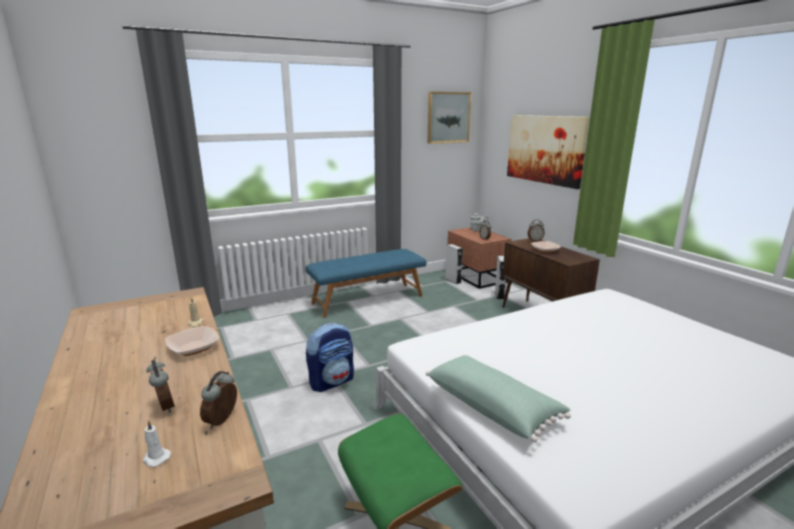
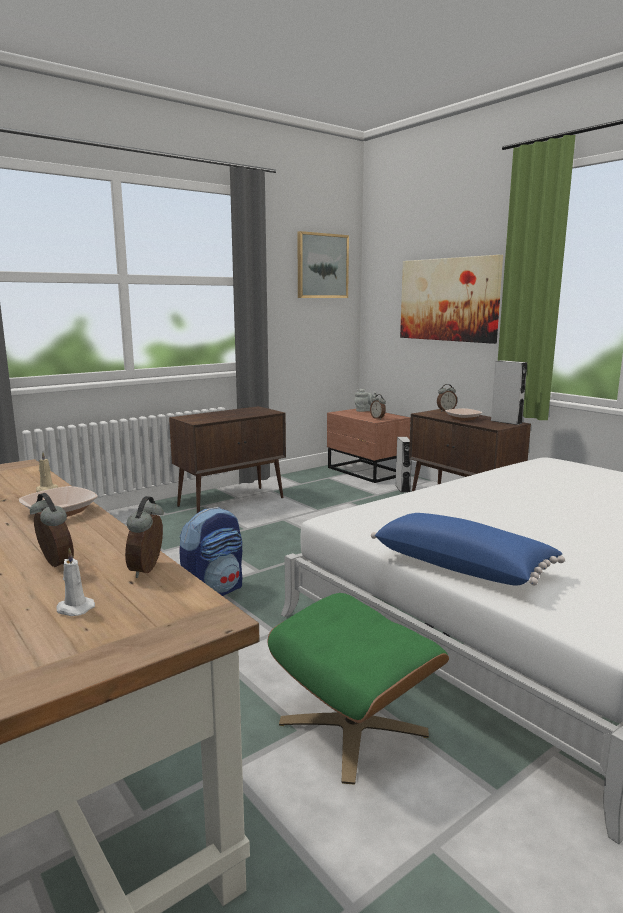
camera: 10 degrees left, 5 degrees down
blue bench [306,249,427,318] -> brown cabinet [169,406,286,513]
green pillow [426,355,571,442] -> blue pillow [371,513,565,586]
grey speaker [445,244,463,284] -> grey speaker moved to [491,360,527,425]

